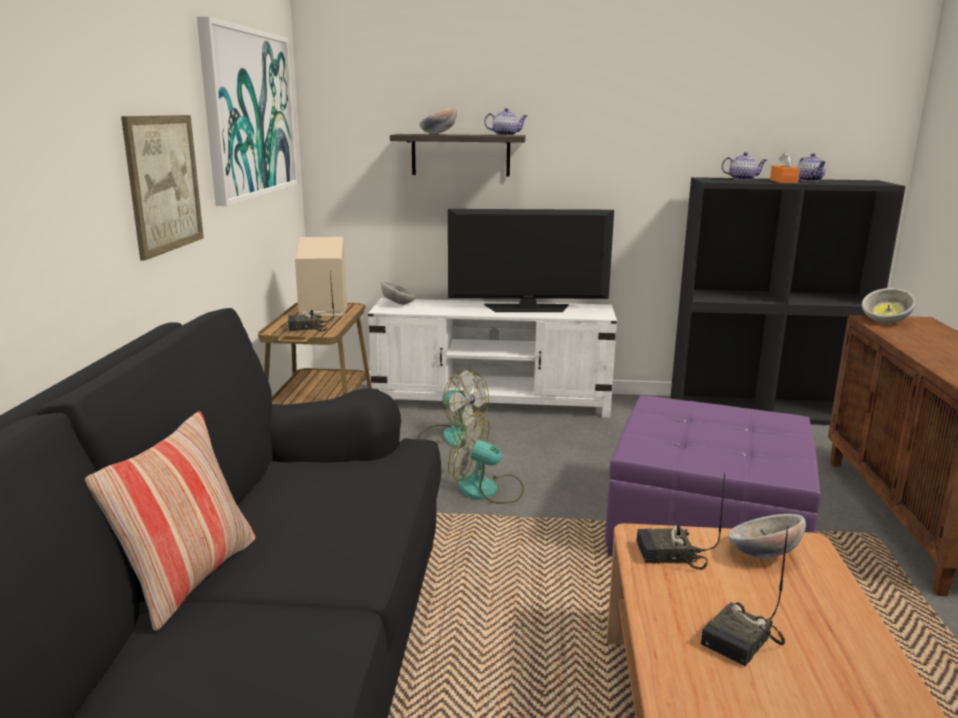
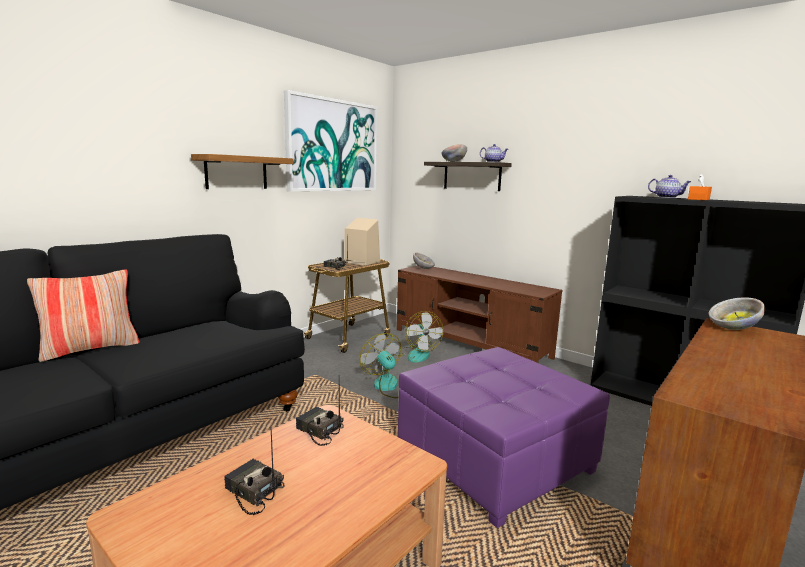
camera: 35 degrees right, 5 degrees down
picture [121,115,204,260] -> shelf [191,154,294,189]
white tv stand [368,298,617,418] -> brown tv stand [397,266,562,363]
television [448,209,614,312] -> none
radio [701,526,788,666] -> radio turned 45 degrees clockwise [224,427,284,515]
bowl [728,514,806,558] -> none
teapot [797,153,826,182] -> none

